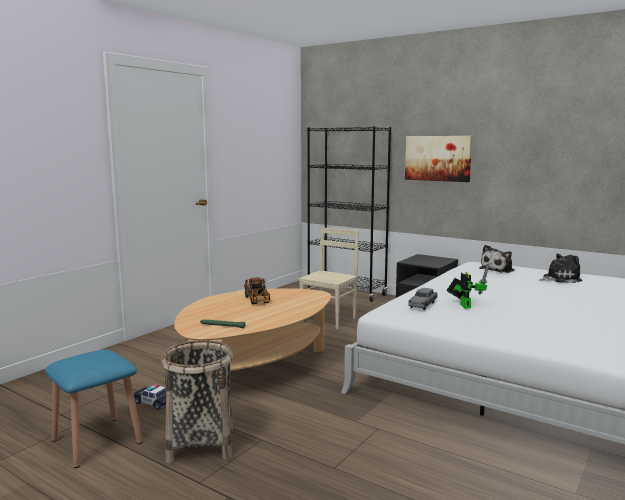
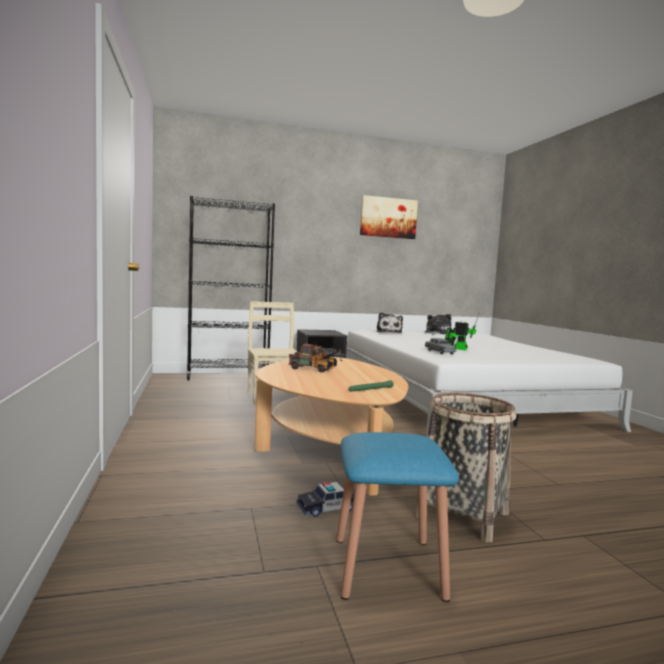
camera: 50 degrees left, 5 degrees down
picture [405,136,472,182] -> picture moved to [360,195,418,239]

